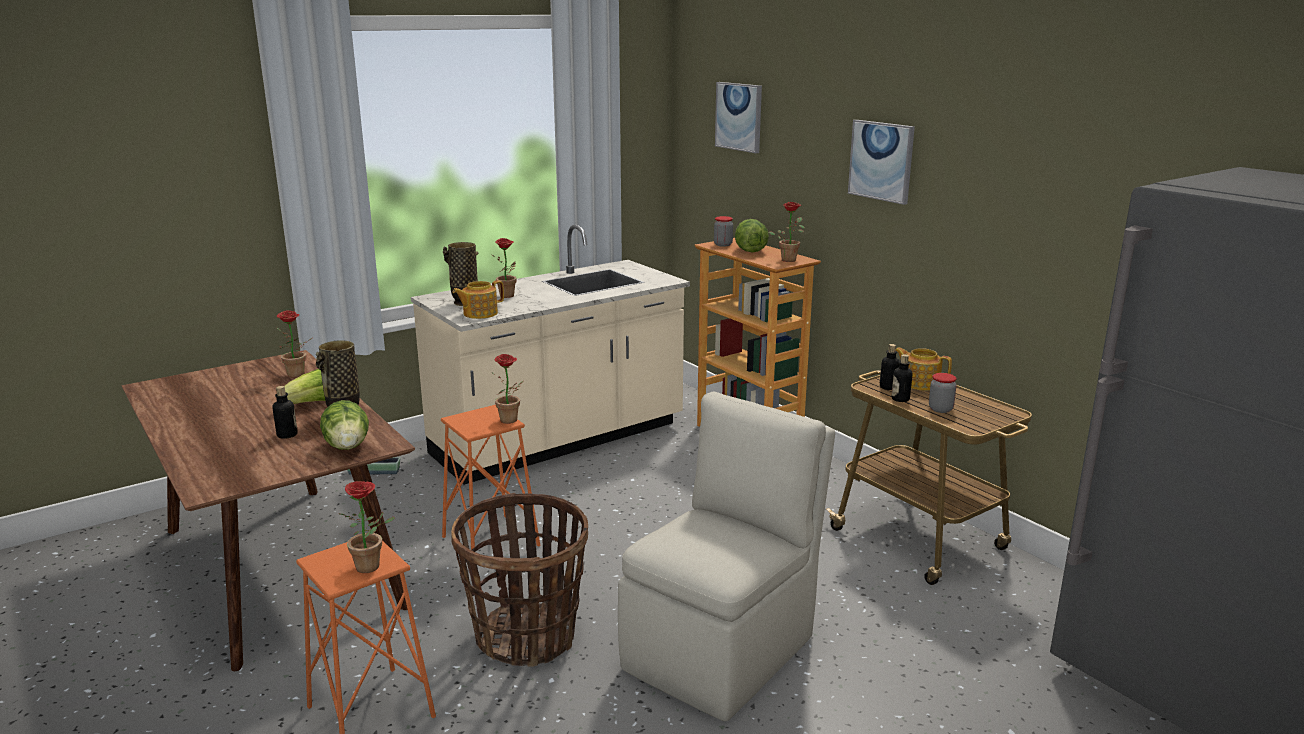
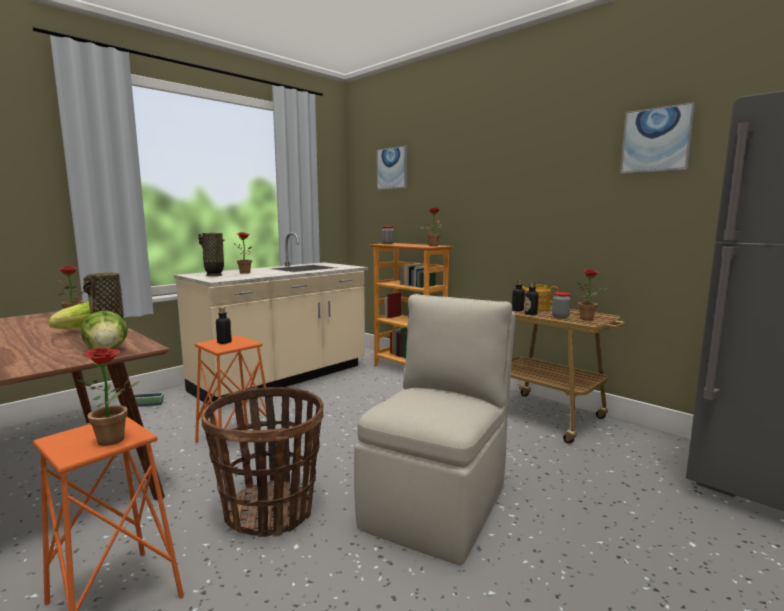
camera: 10 degrees left, 10 degrees down
bottle [273,386,298,439] -> bottle moved to [216,307,232,344]
teapot [452,280,504,319] -> none
potted plant [491,354,524,424] -> potted plant moved to [577,269,608,320]
lettuce [735,219,769,252] -> none
picture [848,120,915,205] -> picture moved to [620,102,695,174]

